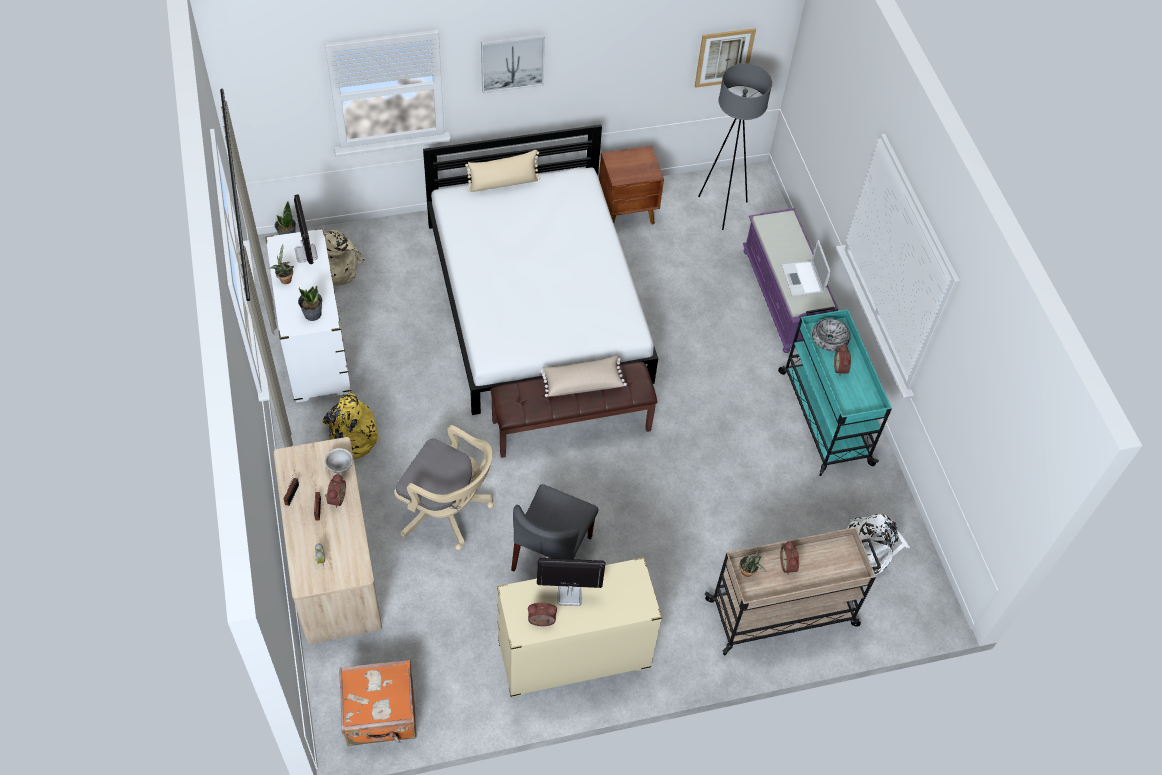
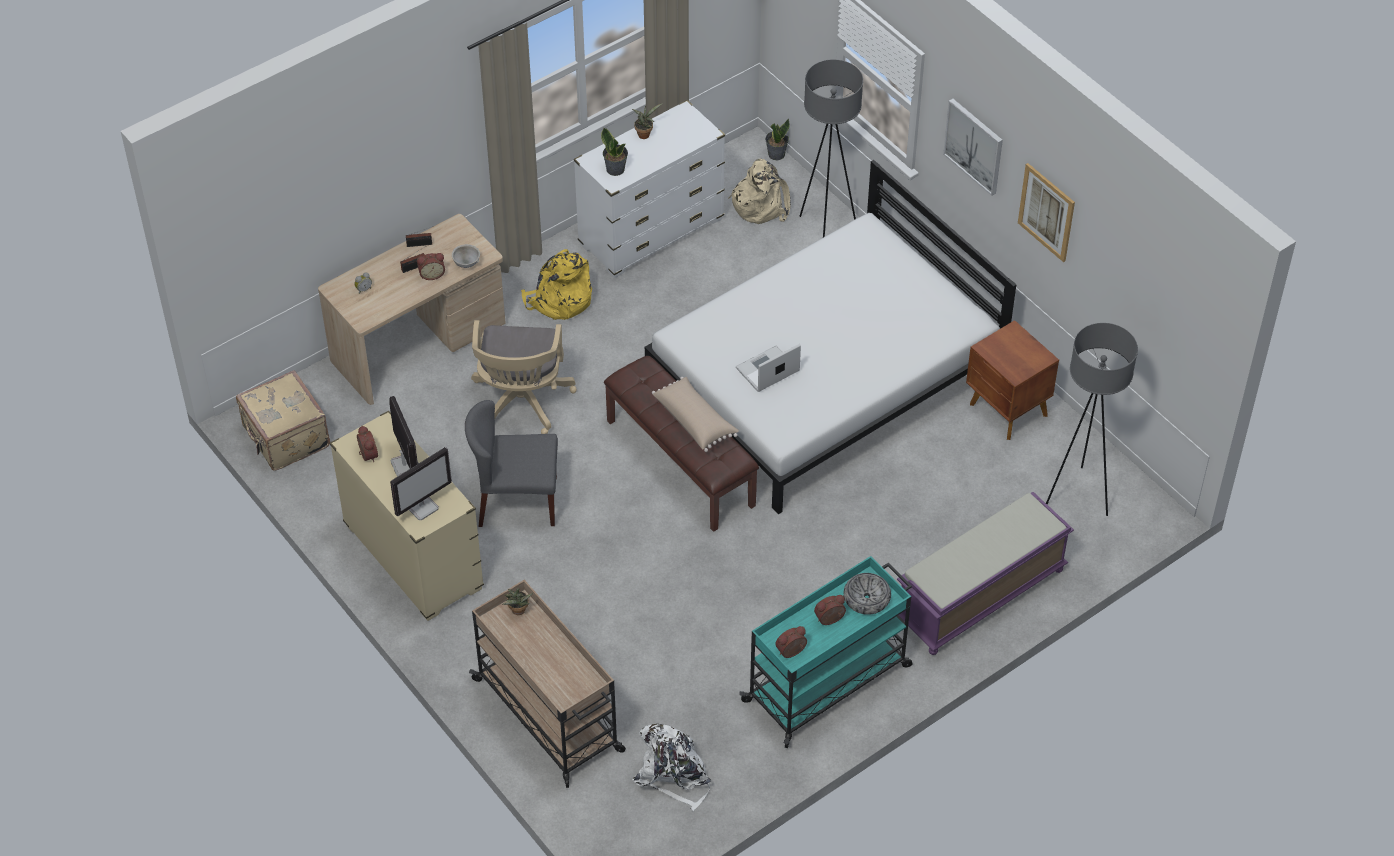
camera: 70 degrees right, 5 degrees down
monitor [294,194,318,264] -> monitor moved to [390,447,452,520]
orange suitcase [339,660,416,746] -> beige suitcase [236,370,330,471]
beige pillow [465,150,540,192] -> none
picture [695,28,756,88] -> picture moved to [1018,163,1075,262]
alarm clock [780,541,799,575] -> alarm clock moved to [775,626,807,658]
laptop [781,240,831,297] -> laptop moved to [736,344,801,392]
none -> grey floor lamp [799,59,863,237]

